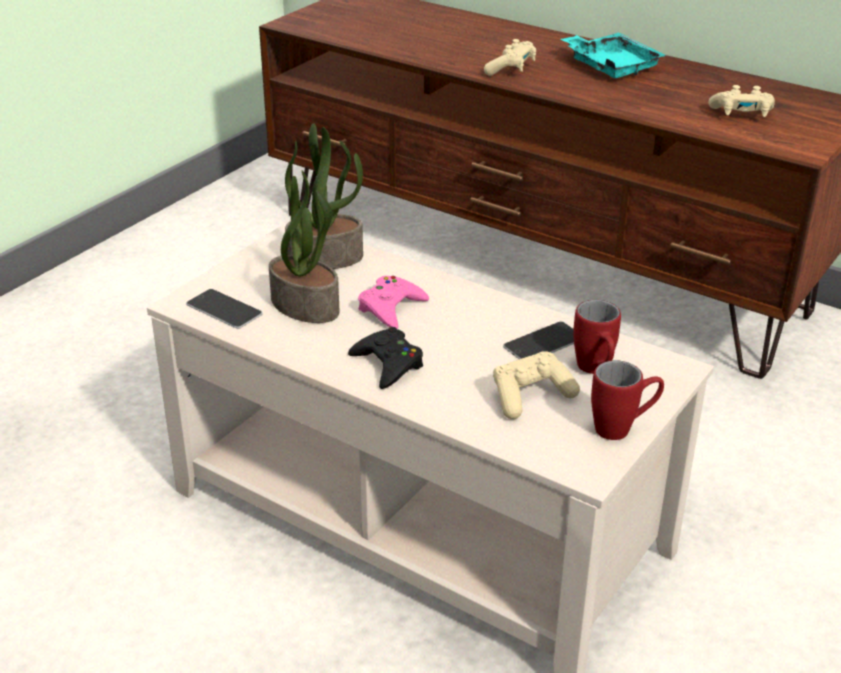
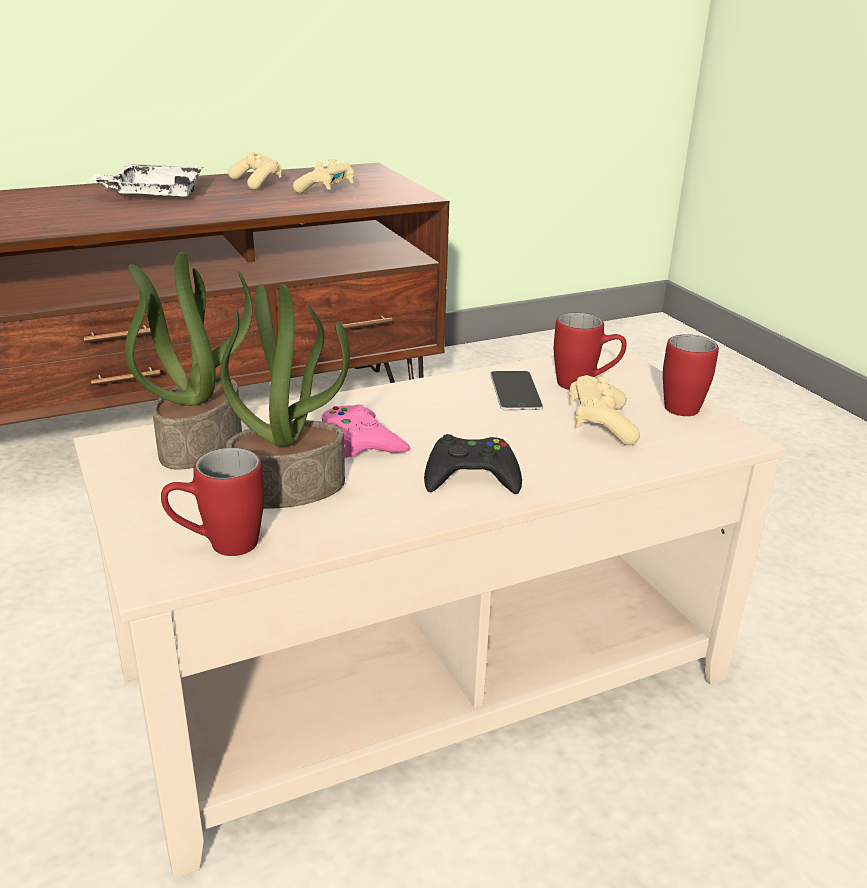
camera: 60 degrees left, 5 degrees down
phone [186,289,263,329] -> red mug [161,448,264,556]
beige game controller [484,39,536,76] -> beige game controller moved to [228,152,282,190]
turquoise tray [561,33,667,78] -> white tray [87,164,203,196]

